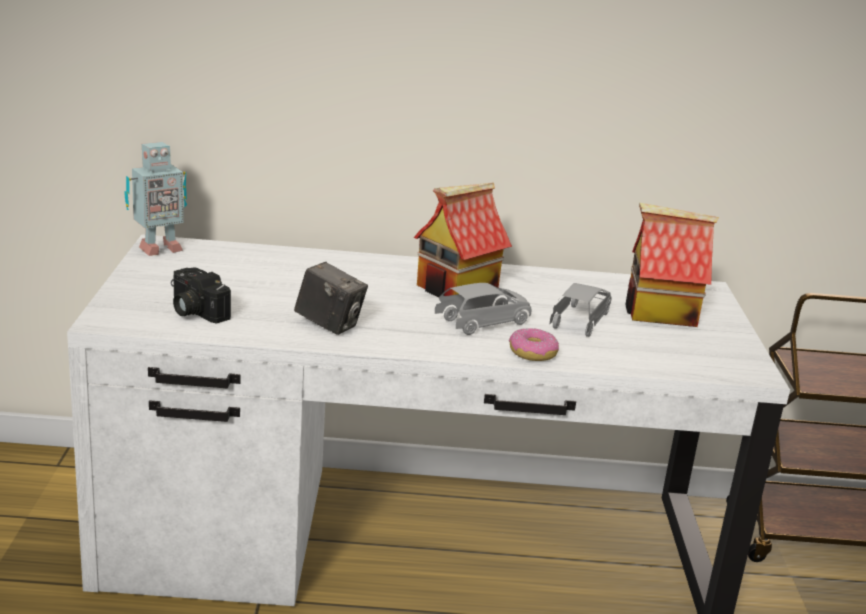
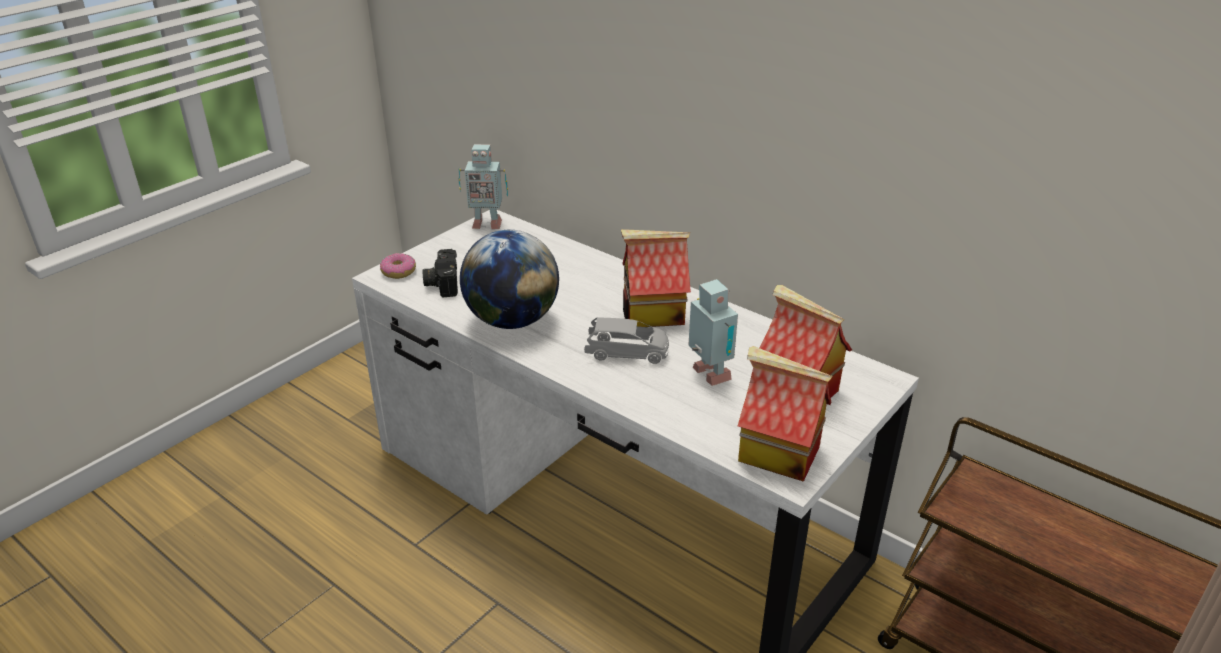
camera: 40 degrees right, 10 degrees up
camera [294,262,368,335] -> globe [460,230,559,329]
donut [509,328,559,361] -> donut moved to [380,253,416,279]
grey toy car [549,283,611,337] -> toy robot [688,279,738,386]
none -> toy house [738,346,833,482]

